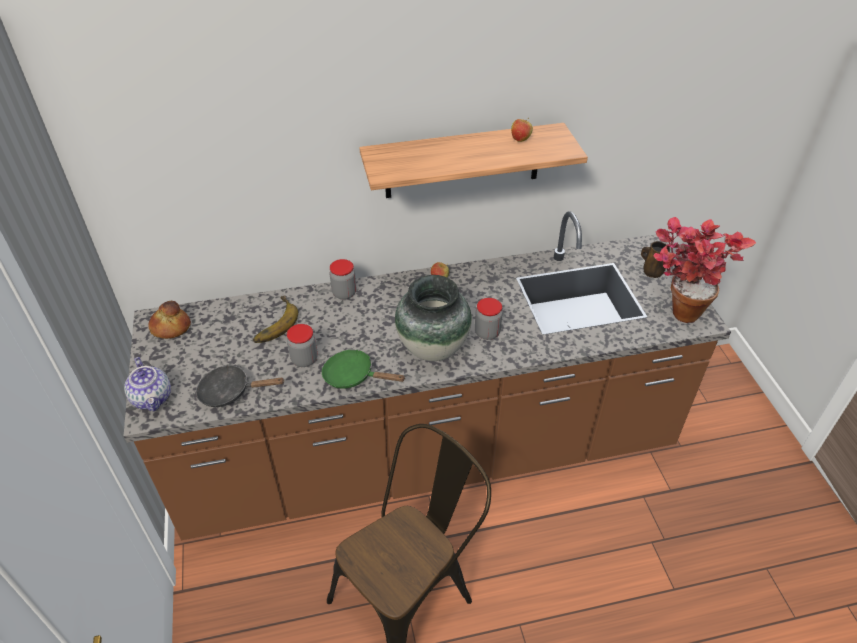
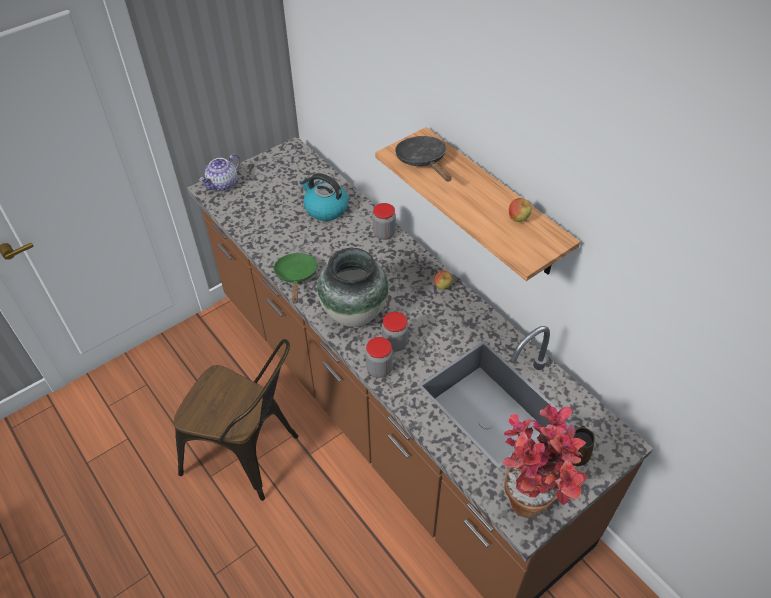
camera: 65 degrees right, 5 degrees up
bread [148,301,191,339] -> none
black frying pan [196,365,284,407] -> black frying pan moved to [395,136,451,182]
banana [253,296,298,343] -> kettle [299,173,349,221]
jar [287,324,317,367] -> jar moved to [366,337,393,378]

